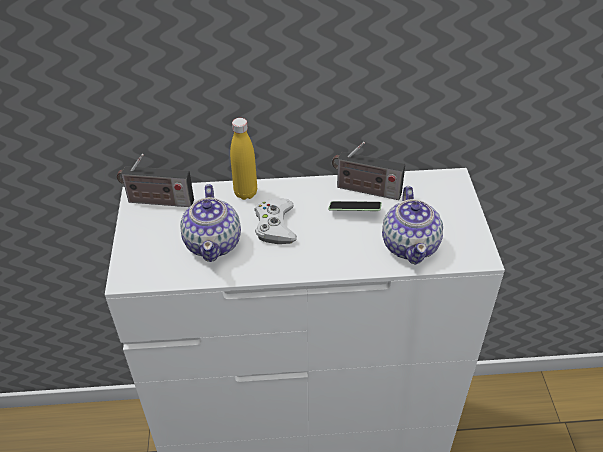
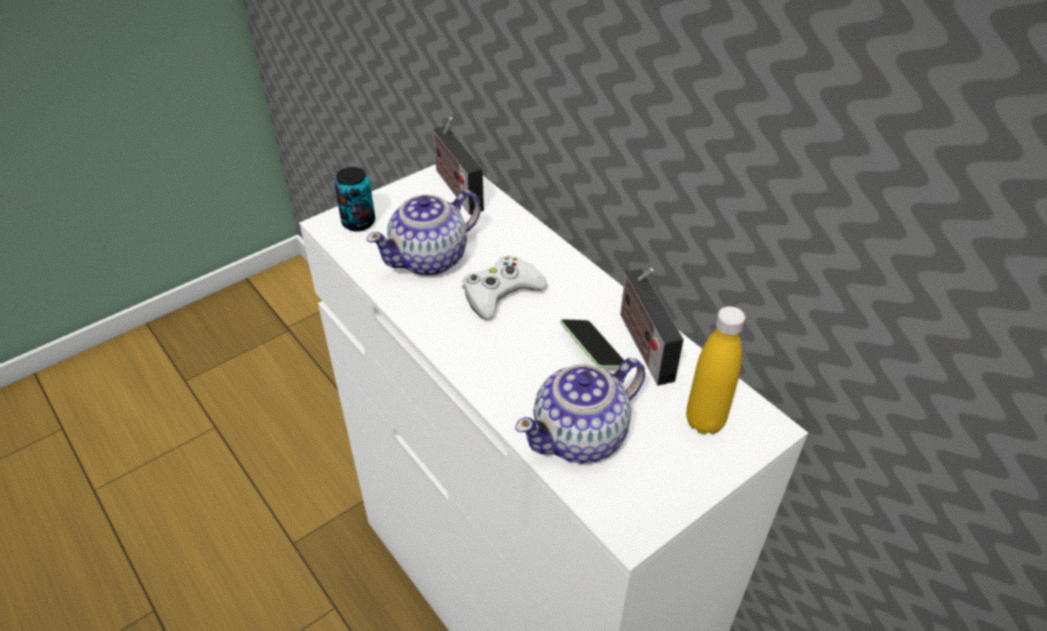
camera: 55 degrees right, 0 degrees up
yellow bottle [230,118,257,200] -> yellow bottle moved to [686,306,745,434]
none -> can [334,167,375,232]

